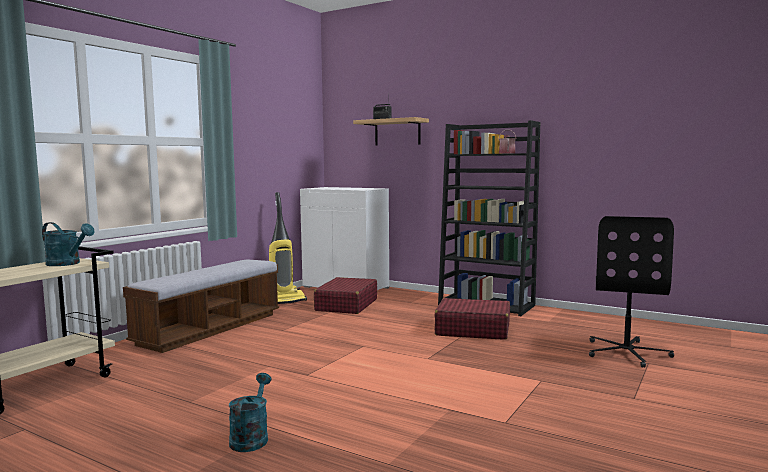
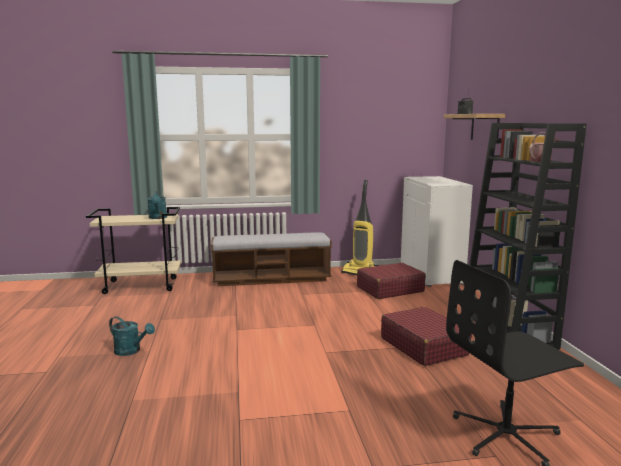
camera: 50 degrees right, 5 degrees up
turquoise watering can [229,373,271,452] -> turquoise watering can turned 60 degrees clockwise [109,316,155,356]

